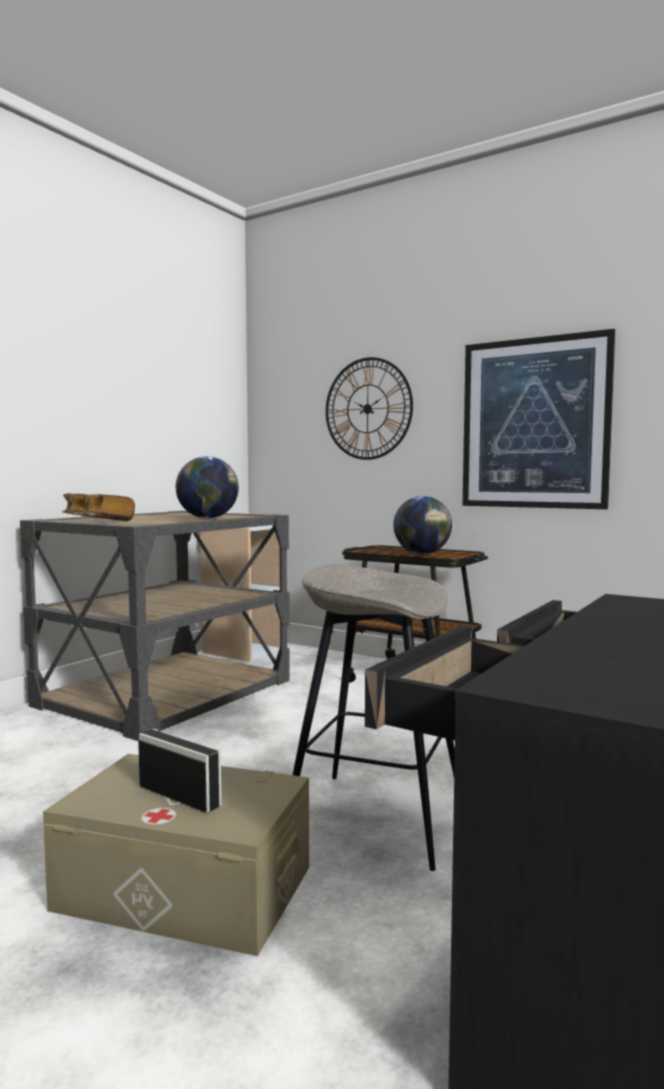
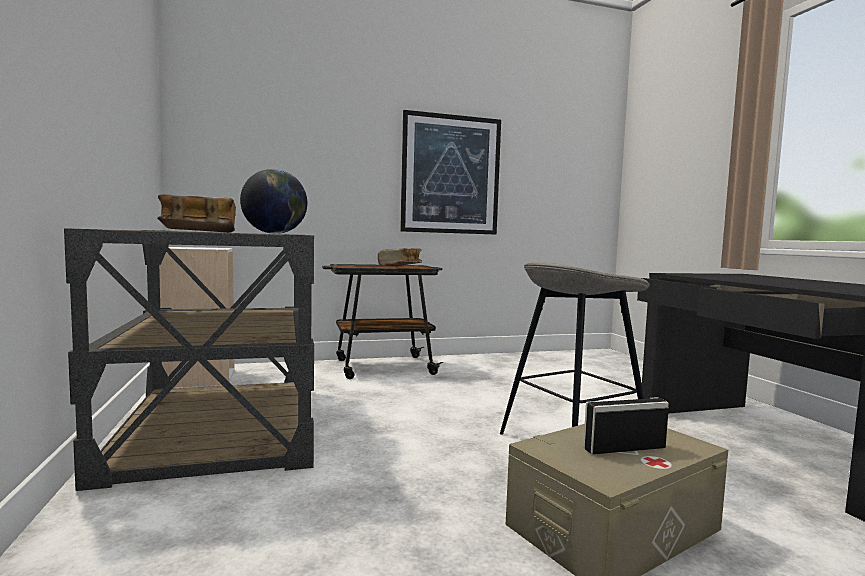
camera: 50 degrees left, 0 degrees up
wall clock [326,357,413,460] -> none
globe [393,496,452,554] -> book [378,248,422,266]

